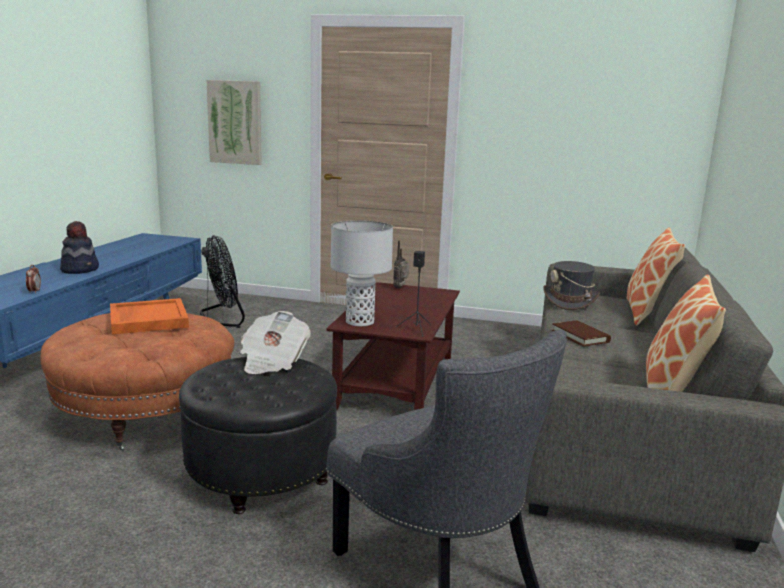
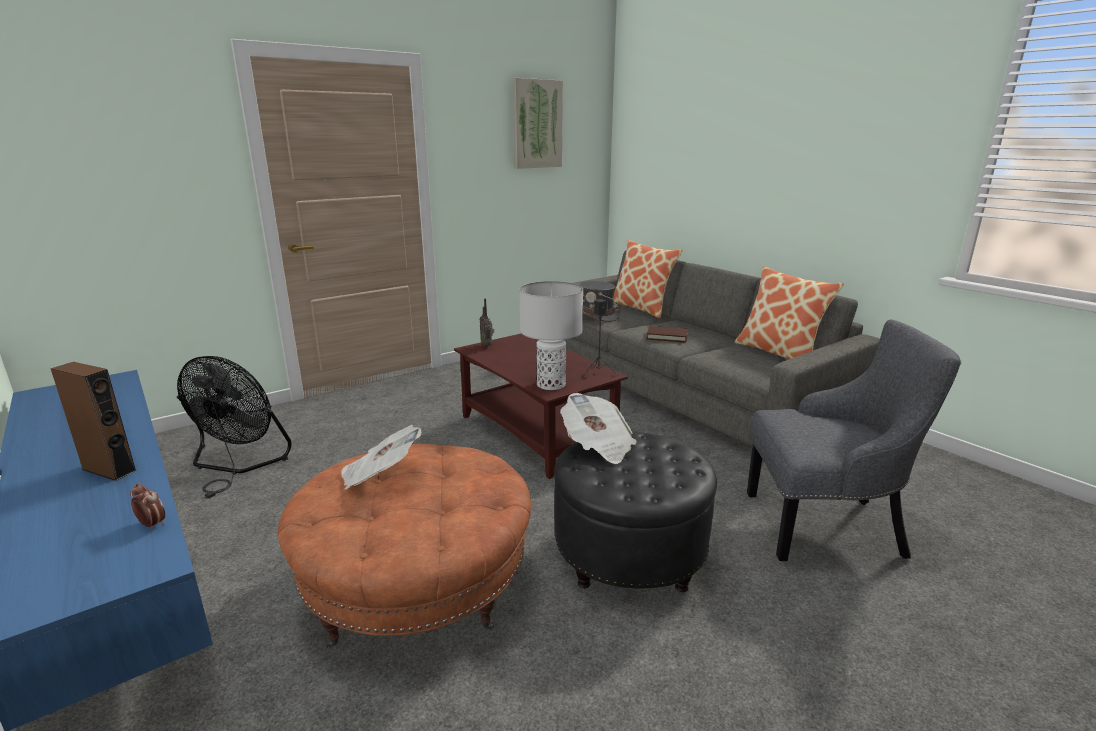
camera: 50 degrees left, 5 degrees up
hat [60,221,99,274] -> brown speaker [51,362,137,481]
orange tray [110,298,189,335] -> newspaper [341,425,422,490]
picture [206,80,262,165] -> picture moved to [513,78,563,169]

